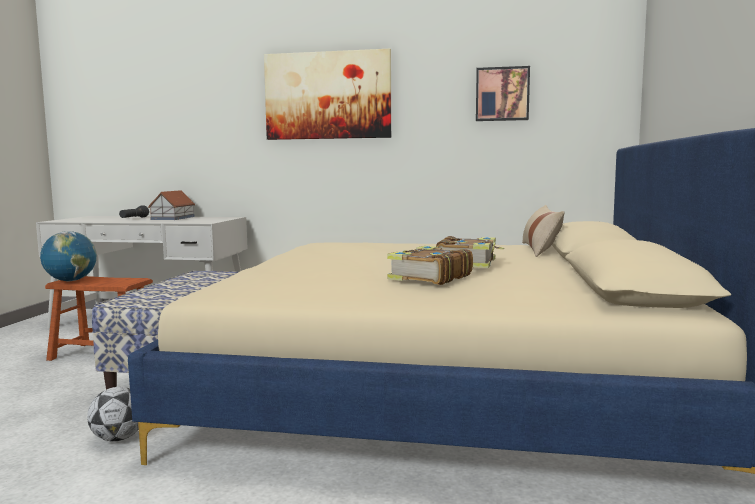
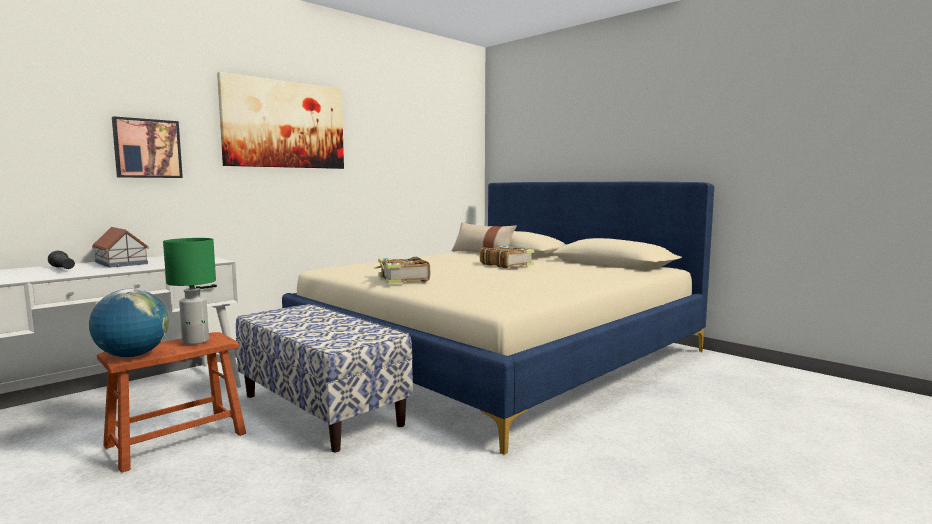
camera: 55 degrees left, 0 degrees up
football [87,387,139,442] -> none
book [387,246,473,285] -> book moved to [374,257,430,284]
picture [476,66,530,121] -> picture moved to [112,116,183,178]
none -> green table lamp [163,238,216,345]

